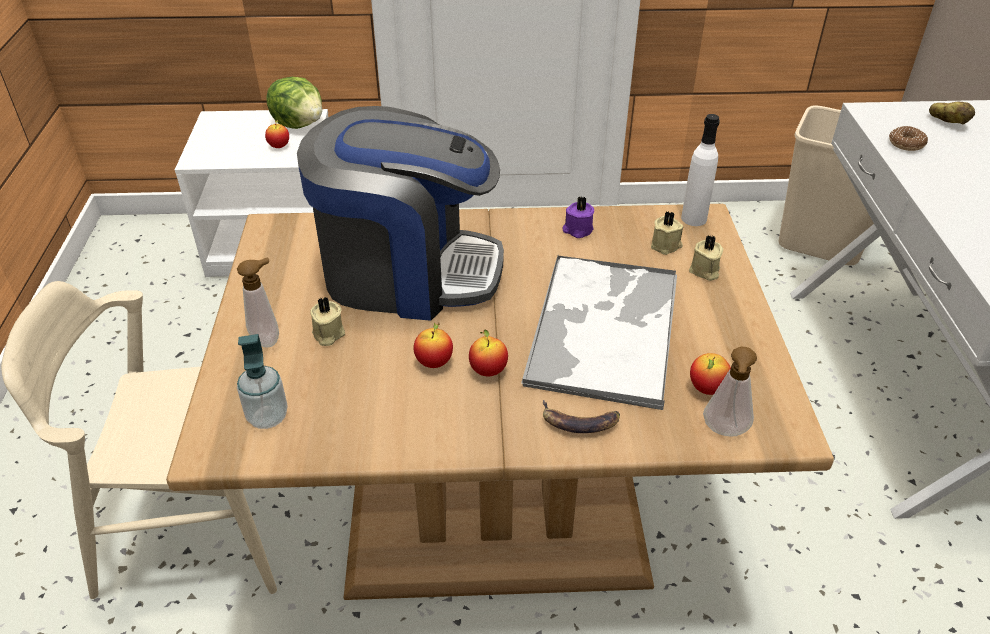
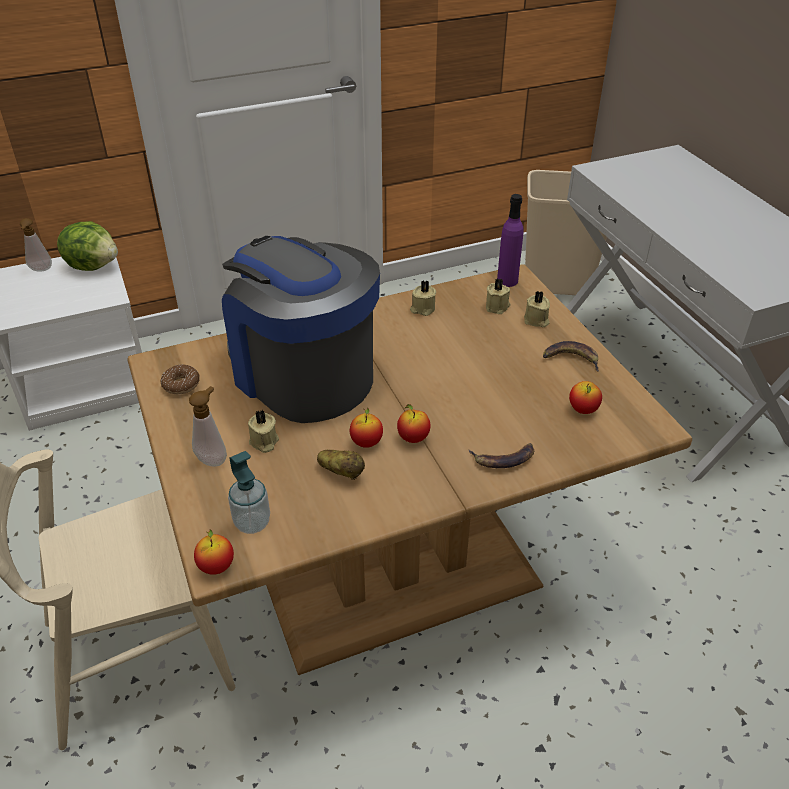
camera: 20 degrees left, 0 degrees up
apple [265,119,289,148] -> apple moved to [194,529,234,575]
coffee machine [297,106,504,321] -> coffee machine turned 120 degrees counterclockwise [222,236,380,423]
tray [521,255,677,410] -> none
purple candle [563,197,594,238] -> beige candle [410,280,436,316]
white bottle [681,114,720,226] -> purple bottle [497,194,524,287]
soap dispenser [703,347,757,437] -> soap dispenser moved to [20,218,52,272]
donut [889,126,928,151] -> donut moved to [160,364,200,394]
potato [929,102,975,124] -> potato moved to [317,450,365,480]
none -> banana [543,341,599,372]

